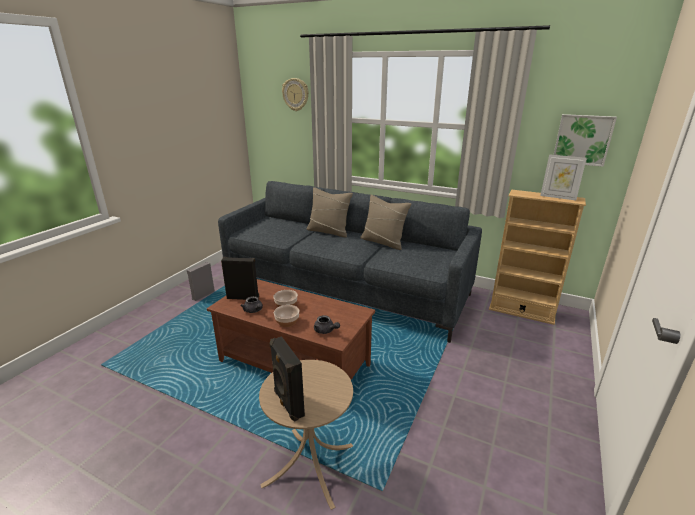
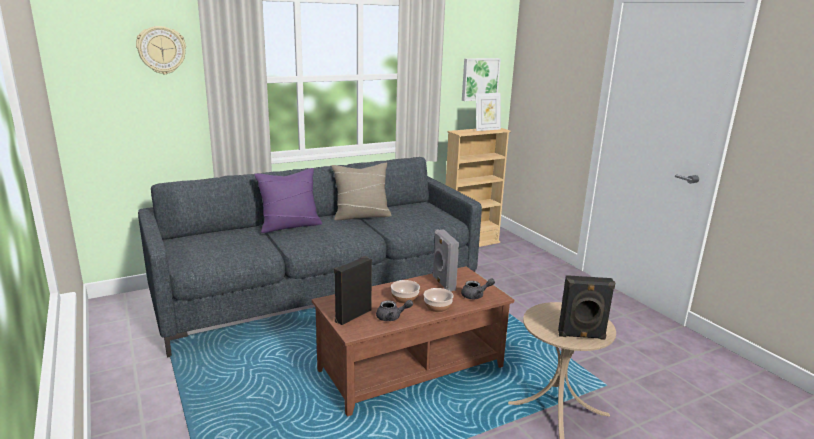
camera: 55 degrees left, 5 degrees down
grey speaker [187,262,215,301] -> grey speaker moved to [432,229,459,291]
beige pillow [307,187,353,237] -> purple pillow [254,168,322,233]

